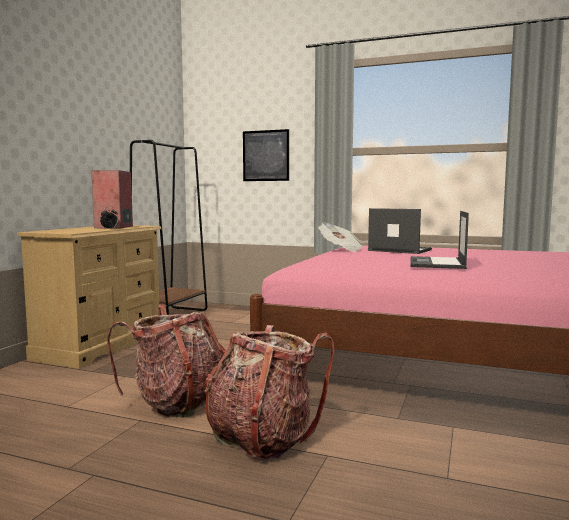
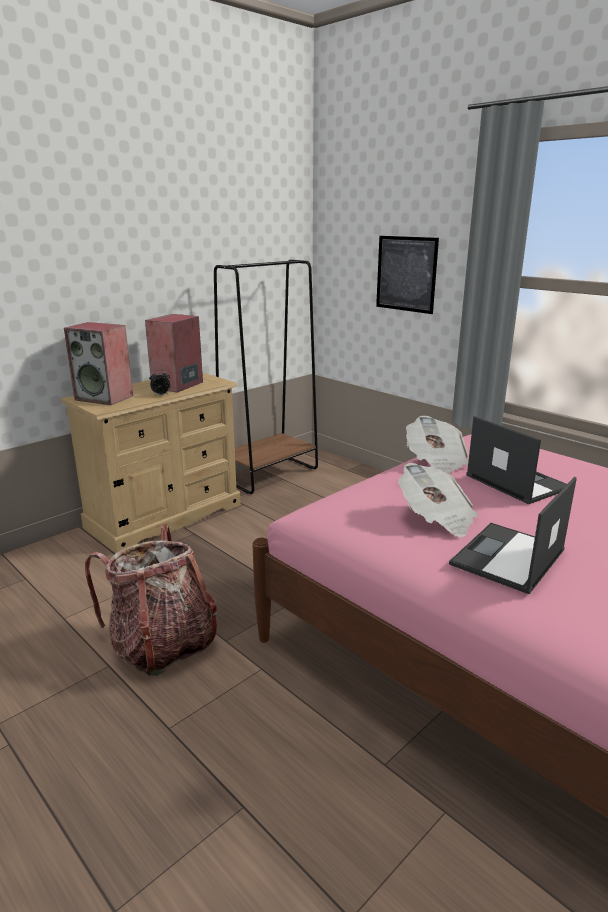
camera: 25 degrees right, 15 degrees up
backpack [204,325,334,461] -> none
none -> speaker [64,322,133,405]
none -> newspaper [398,463,478,538]

